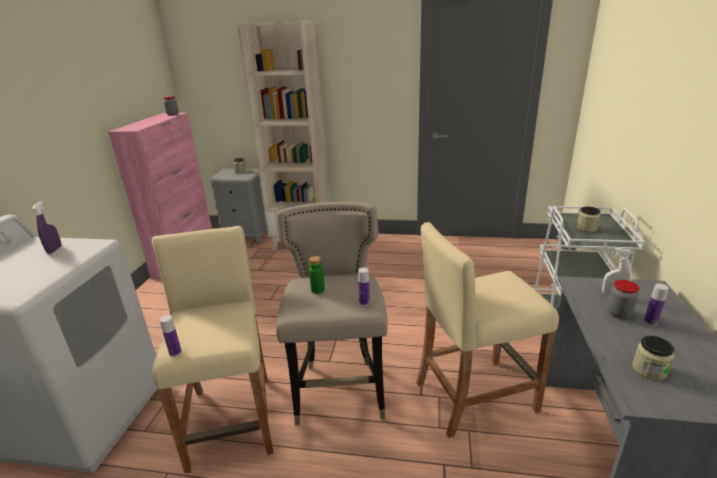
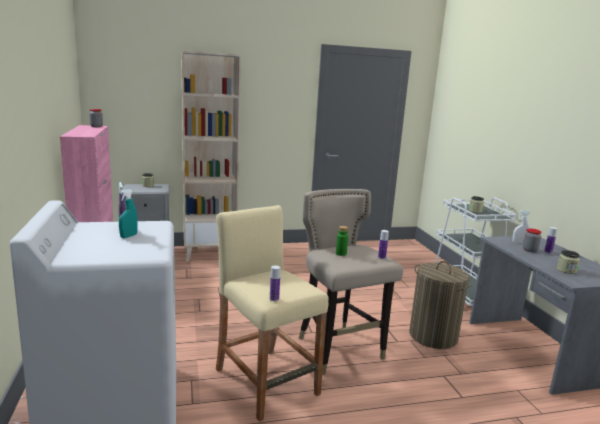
camera: 25 degrees left, 10 degrees down
beige stool [416,222,559,438] -> laundry basket [410,261,471,349]
none -> turquoise spray bottle [119,189,138,238]

